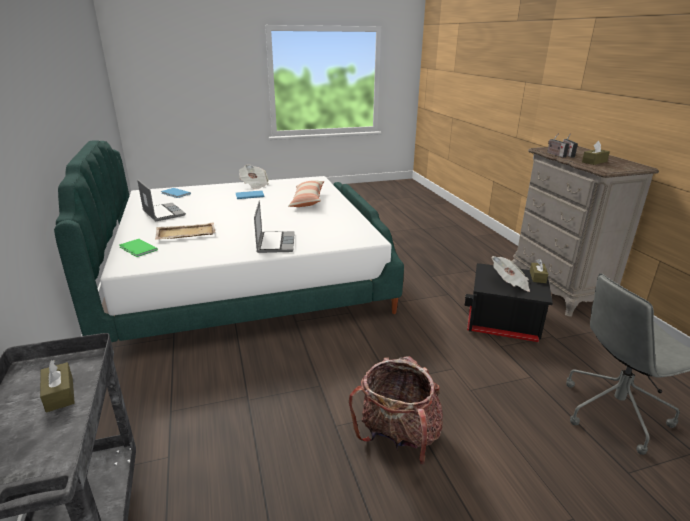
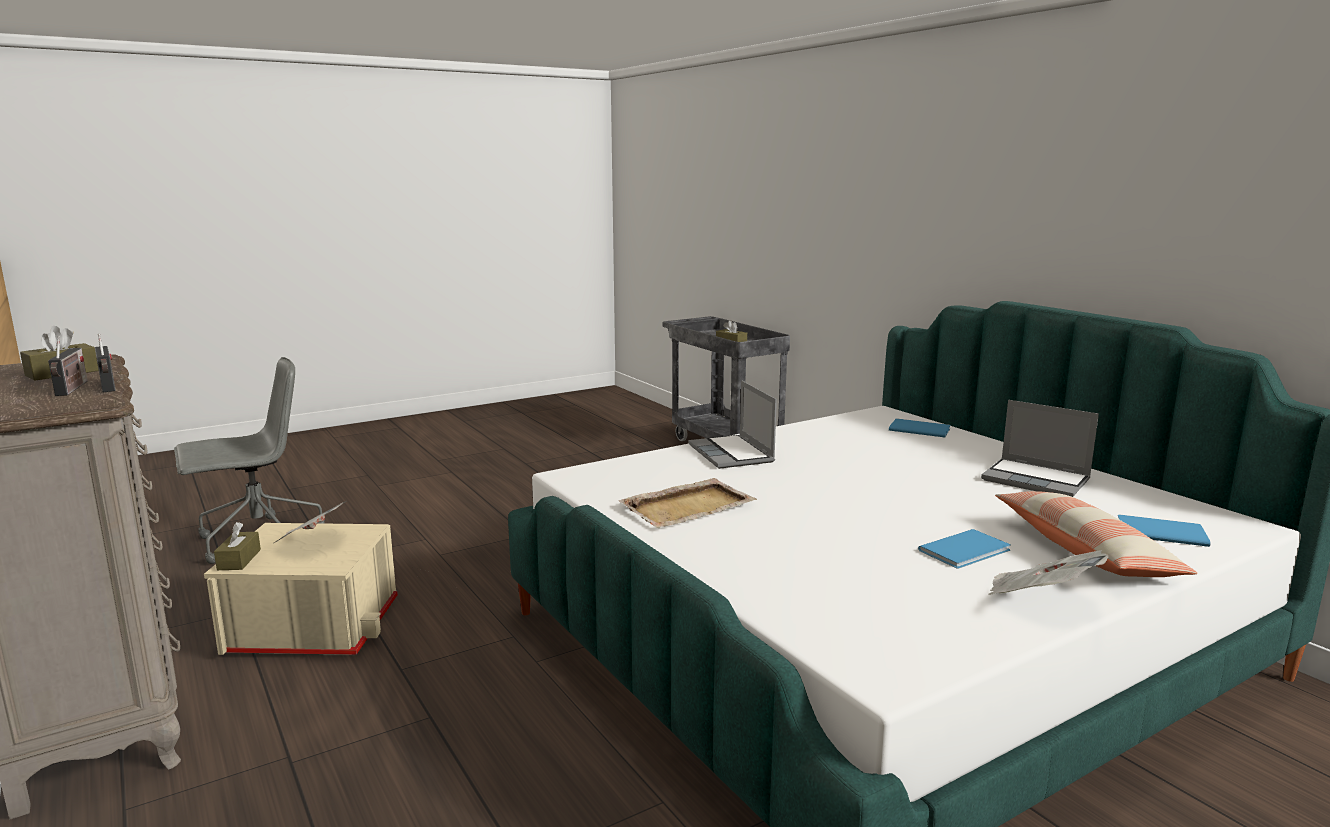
camera: 165 degrees right, 10 degrees down
green book [119,239,158,257] -> blue book [889,419,951,437]
beige tray [155,222,215,240] -> beige tray moved to [618,478,756,528]
pillow [288,180,324,207] -> pillow moved to [995,491,1197,577]
backpack [349,356,443,465] -> none
black storage box [464,263,553,342] -> beige storage box [204,523,398,655]

